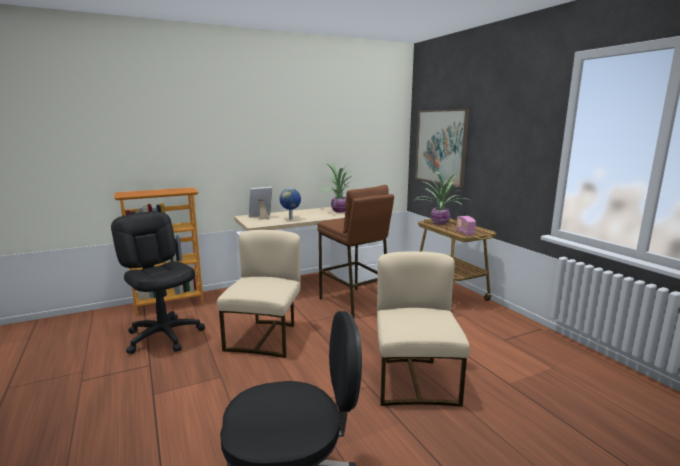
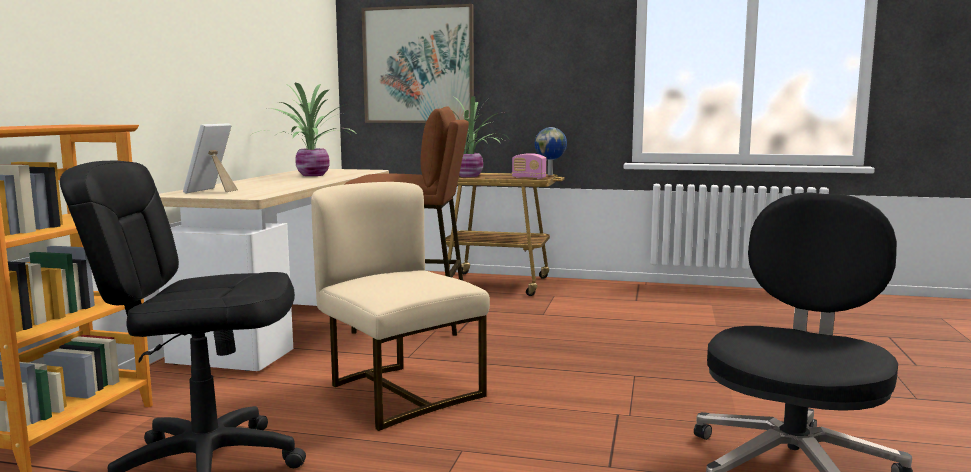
camera: 50 degrees left, 5 degrees down
globe [280,188,301,220] -> globe moved to [535,127,567,175]
beige chair [377,251,470,407] -> none

